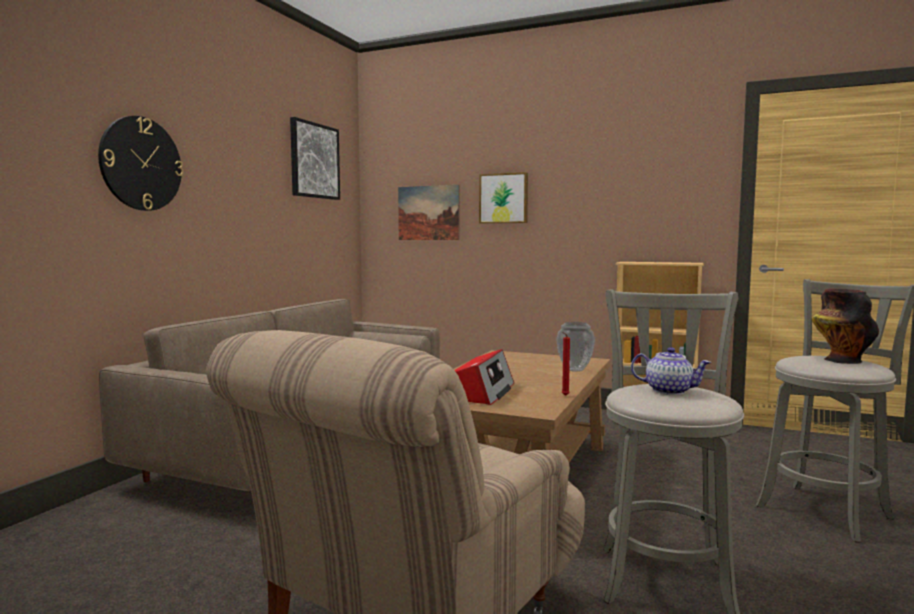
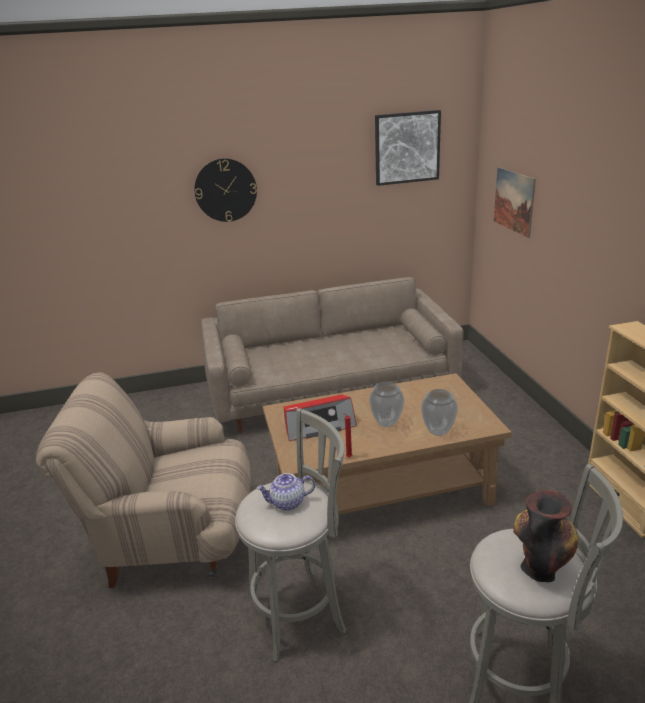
camera: 55 degrees right, 20 degrees up
picture [479,172,528,224] -> none
teapot [631,347,711,395] -> teapot turned 90 degrees clockwise [256,473,315,511]
none -> vase [369,381,404,427]

